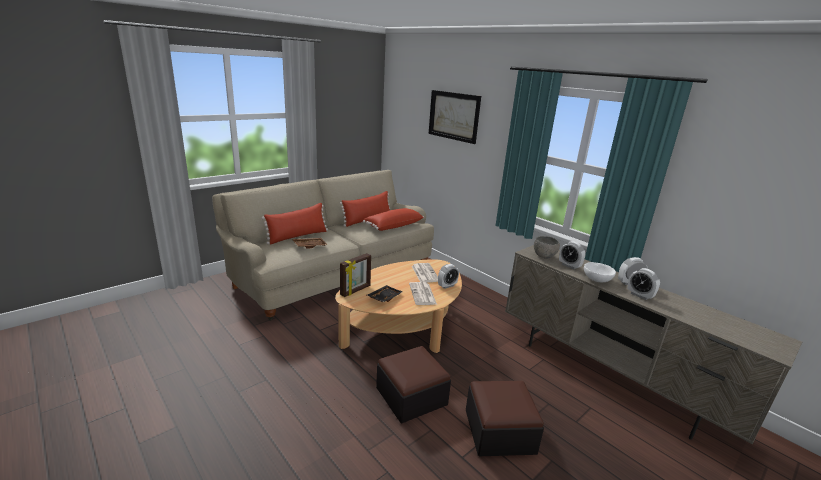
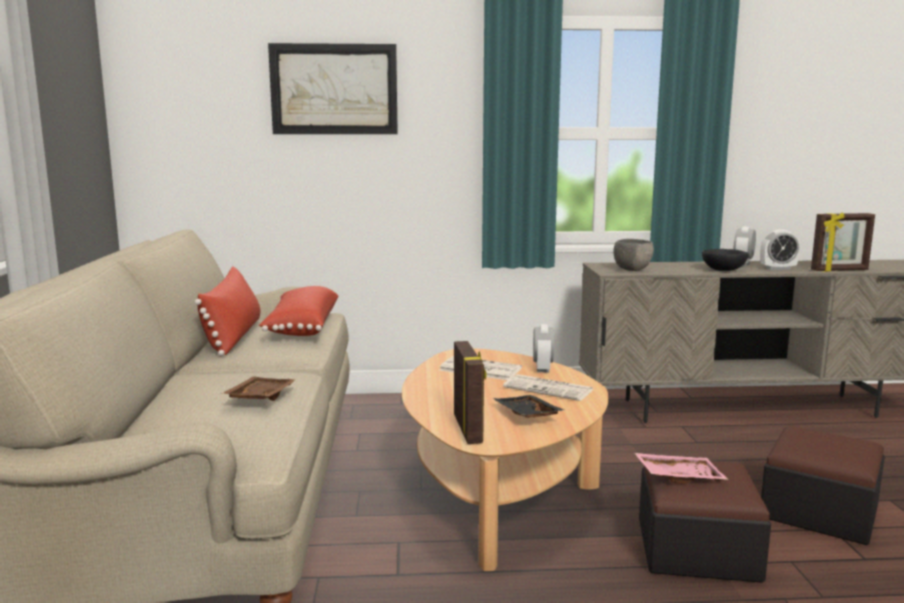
camera: 50 degrees left, 10 degrees down
red pillow [262,203,328,244] -> none
alarm clock [559,241,585,269] -> none
white bowl [584,262,616,282] -> black bowl [702,249,748,271]
none -> pink tray [635,453,728,483]
none -> picture frame [811,212,875,272]

